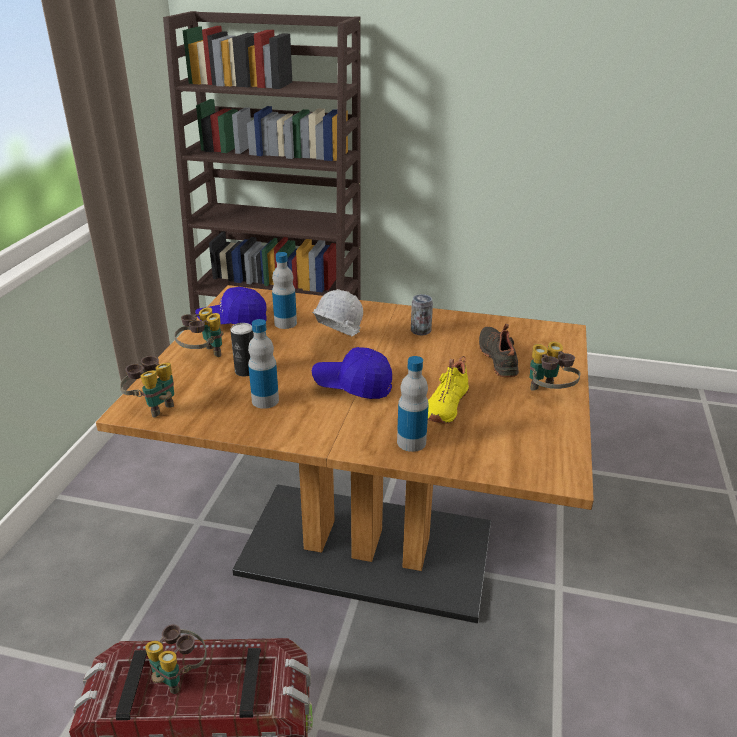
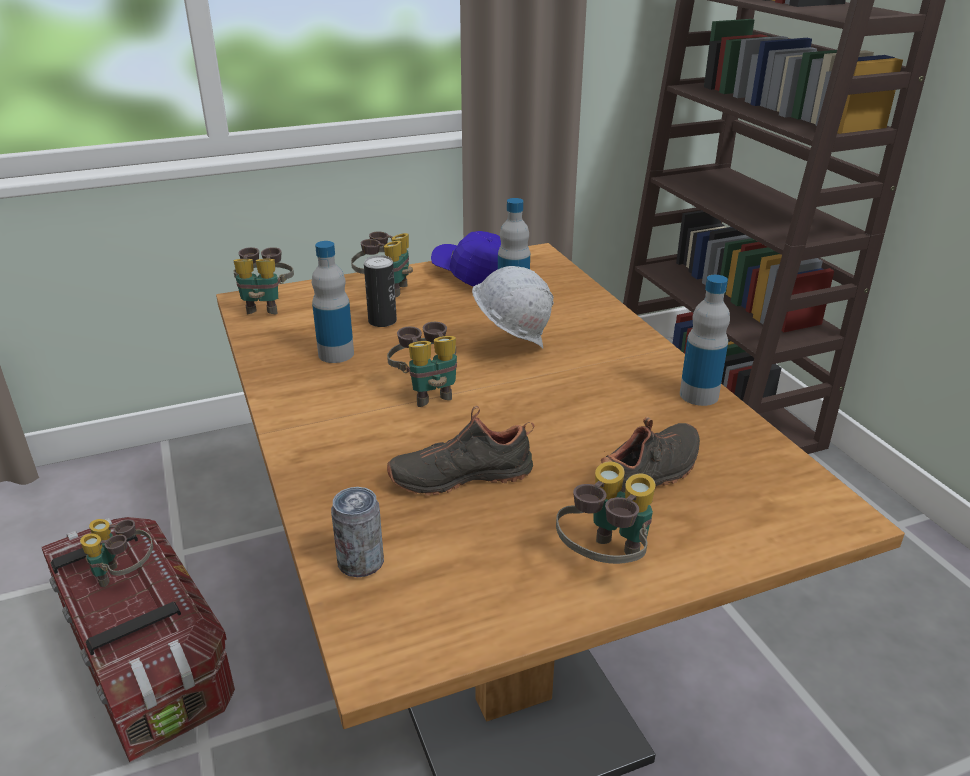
camera: 55 degrees right, 0 degrees up
blue cap [312,347,392,399] -> binoculars [387,322,457,407]
bottle [397,356,429,452] -> bottle moved to [680,275,730,406]
can [411,294,433,335] -> can moved to [331,487,384,577]
yellow shoe [428,356,469,424] -> black shoe [387,405,535,495]

